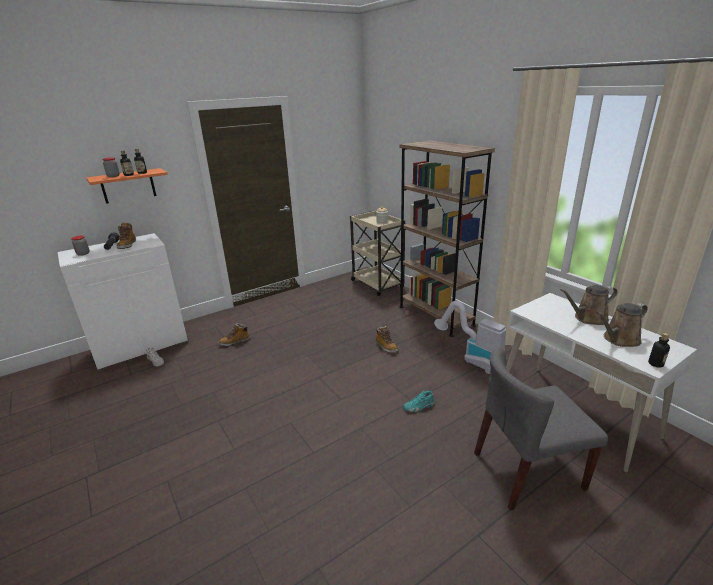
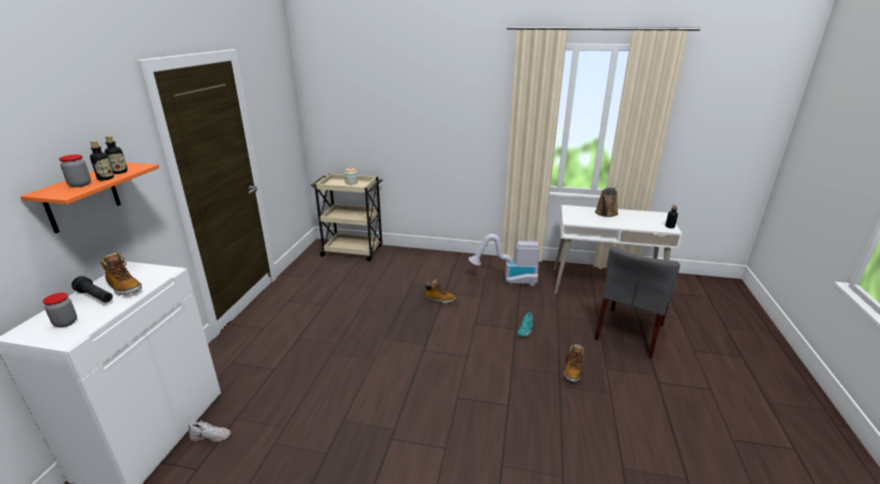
camera: 45 degrees left, 0 degrees up
boot [218,323,250,346] -> boot moved to [564,344,584,382]
brown bookcase [400,140,495,337] -> none
brown watering can [597,303,648,347] -> none

